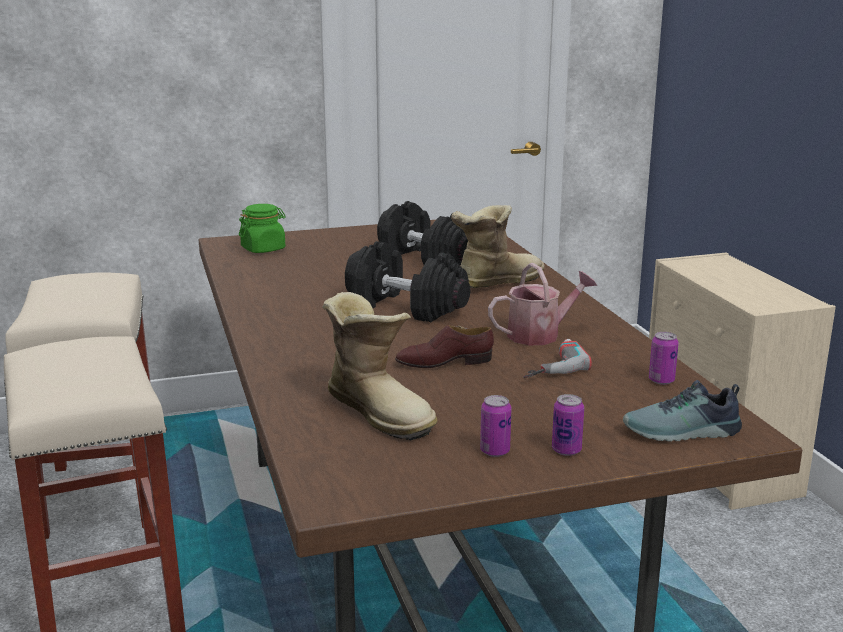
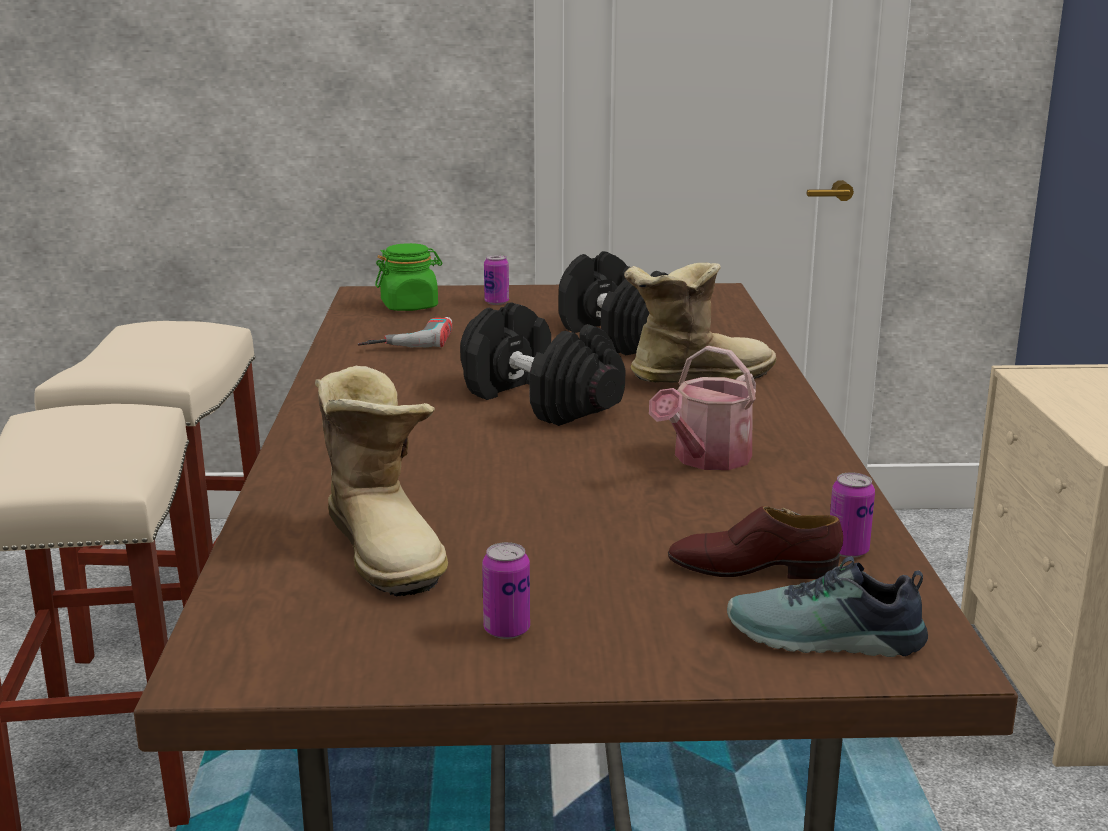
camera: 15 degrees right, 0 degrees up
brown shoe [395,325,494,368] -> brown shoe moved to [668,506,843,579]
watering can [488,263,597,345] -> watering can turned 135 degrees clockwise [649,346,756,470]
power drill [524,339,592,378] -> power drill moved to [358,317,452,347]
can [552,394,584,456] -> can moved to [484,255,509,305]

